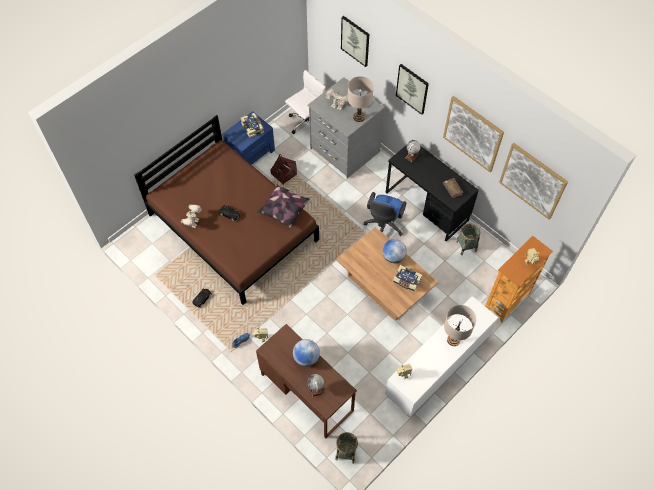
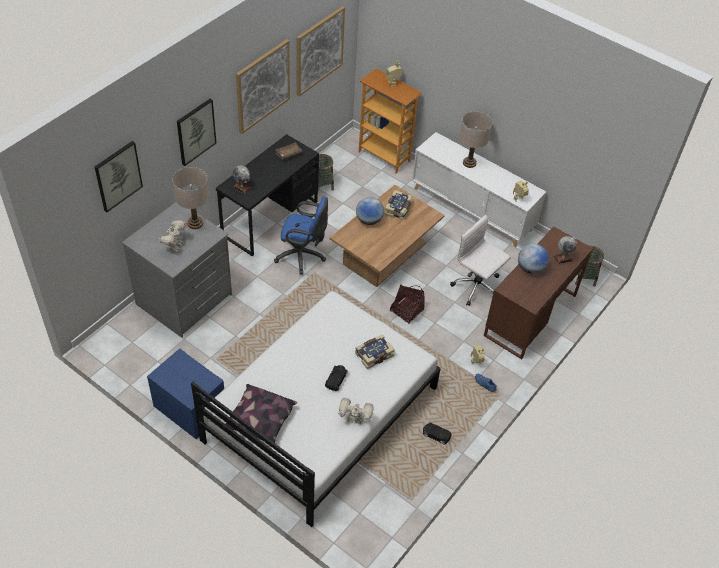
camera: 100 degrees left, 10 degrees down
brown bed [134,115,319,305] -> white bed [191,291,441,527]
book [240,113,264,138] -> book moved to [355,335,395,369]
pillow [257,185,309,228] -> pillow moved to [223,384,297,443]
basket [270,154,297,184] -> basket moved to [390,284,425,324]
white office chair [285,70,325,134] -> white office chair moved to [450,215,511,306]

